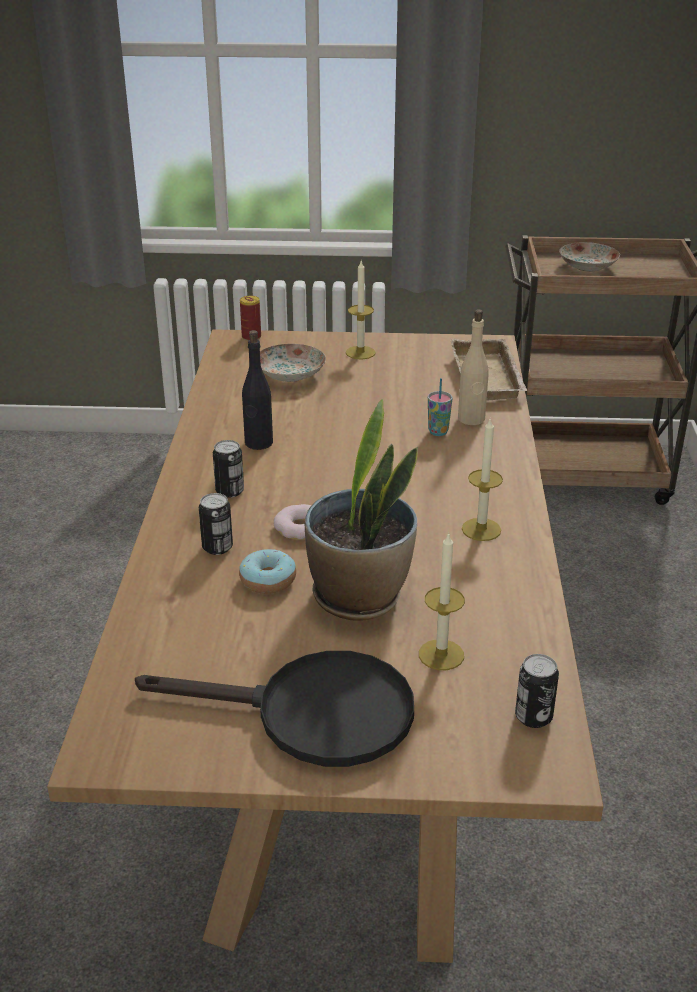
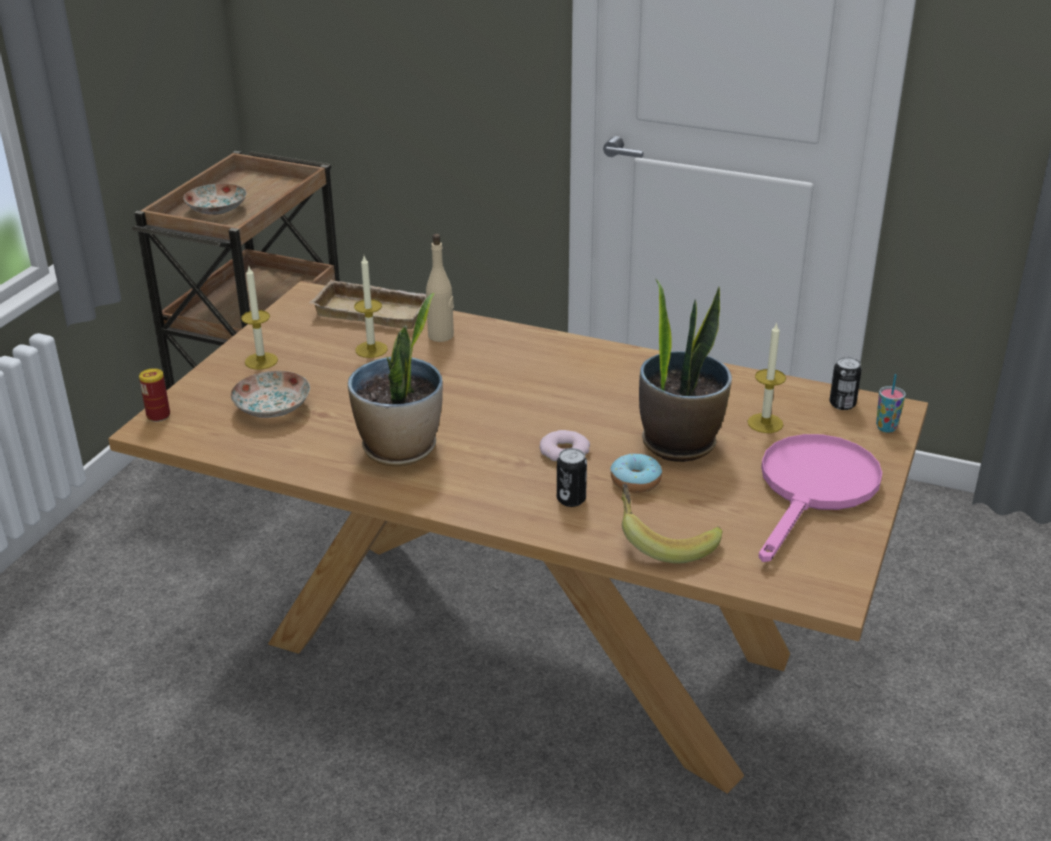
camera: 70 degrees left, 0 degrees up
black frying pan [135,651,414,767] -> pink frying pan [759,434,882,562]
can [213,440,244,498] -> none
black bottle [242,330,273,450] -> potted plant [348,293,443,466]
cup [428,378,452,436] -> cup moved to [876,374,906,433]
candle [462,419,503,541] -> candle moved to [354,256,388,358]
none -> banana [621,484,722,563]

